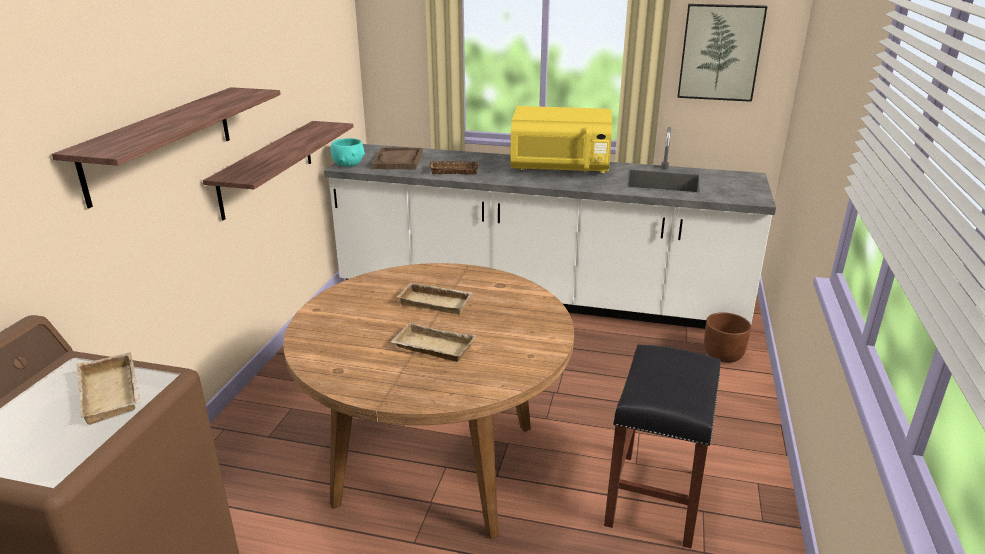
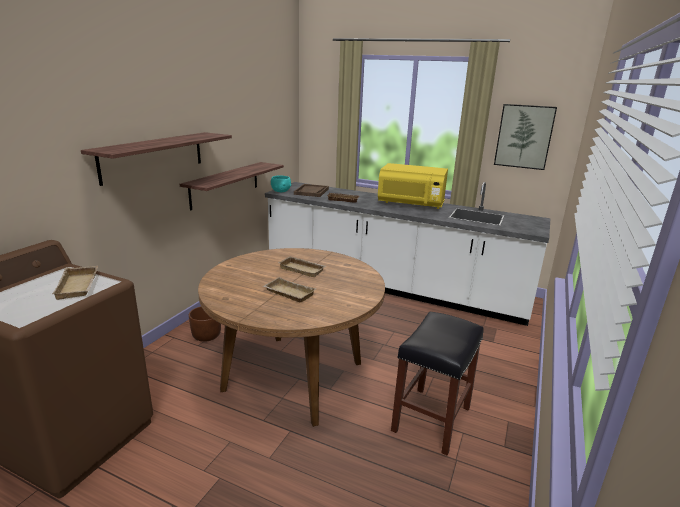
camera: 10 degrees right, 5 degrees down
brown planter [704,312,751,363] -> brown planter moved to [189,306,221,342]

